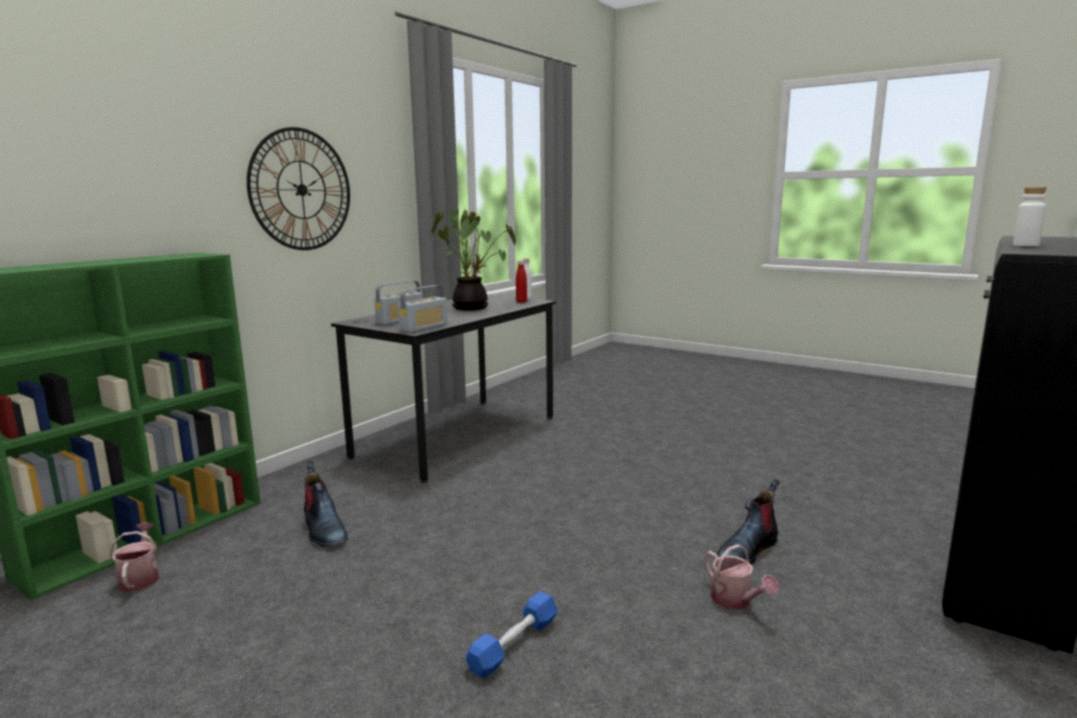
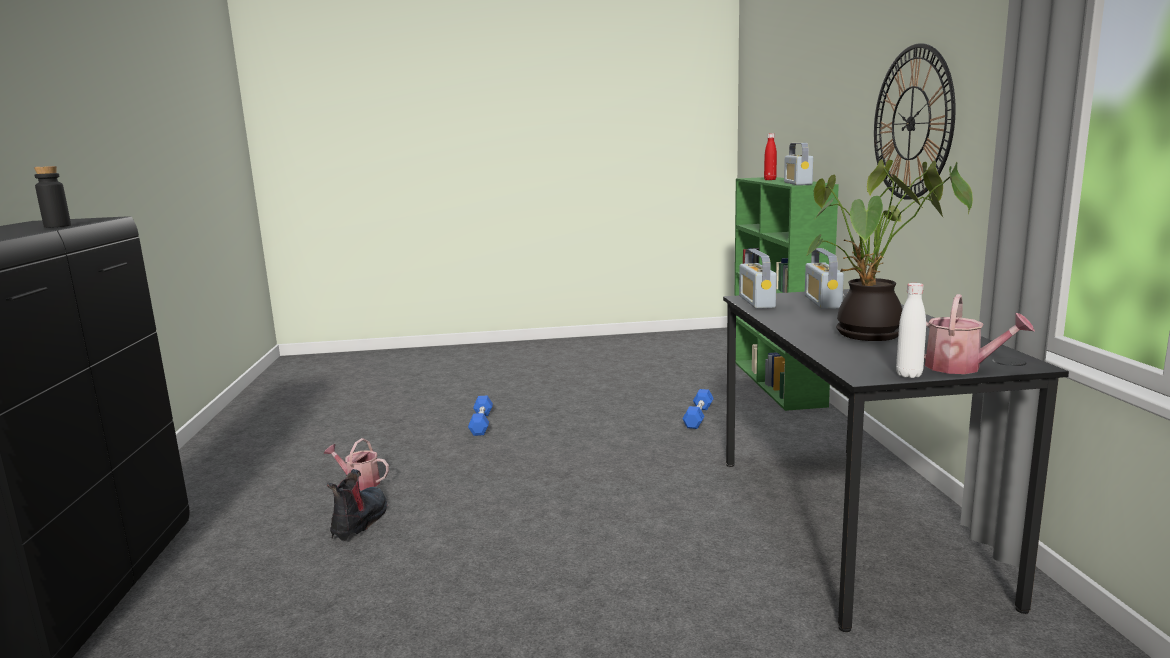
camera: 140 degrees right, 0 degrees up
watering can [110,523,159,592] -> watering can moved to [924,294,1035,374]
boot [304,461,348,548] -> blue dumbbell [682,389,714,429]
red bottle [516,260,527,303] -> red bottle moved to [764,133,777,180]
white bottle [1013,187,1047,246] -> black bottle [34,166,71,228]
none -> radio [784,143,813,185]

